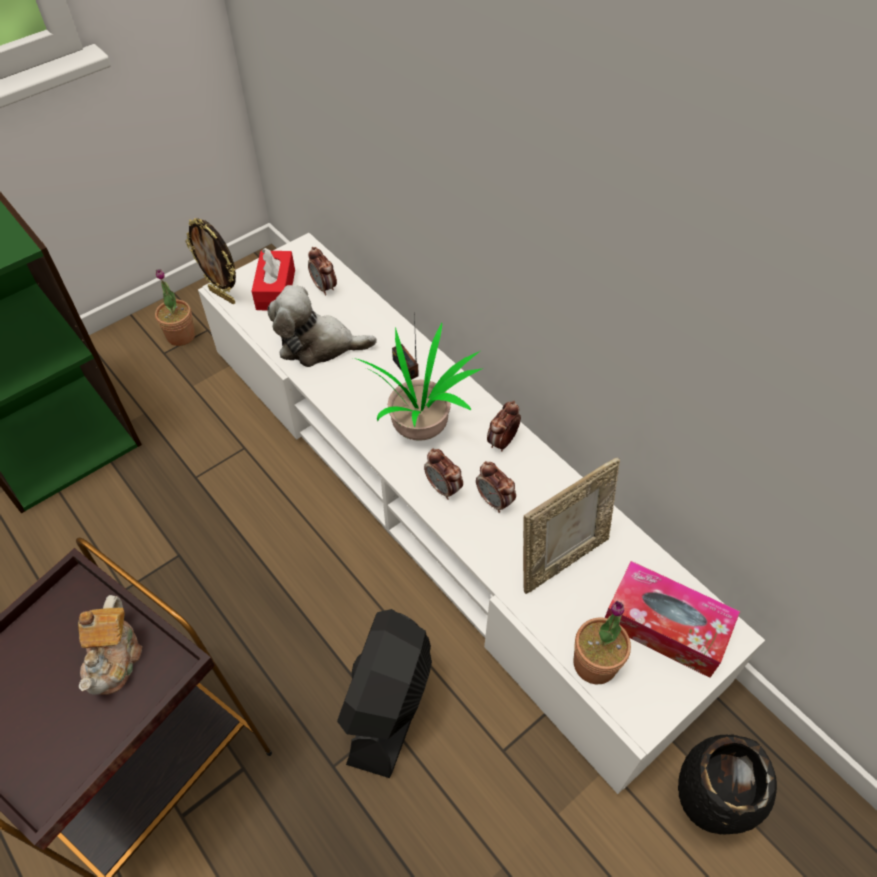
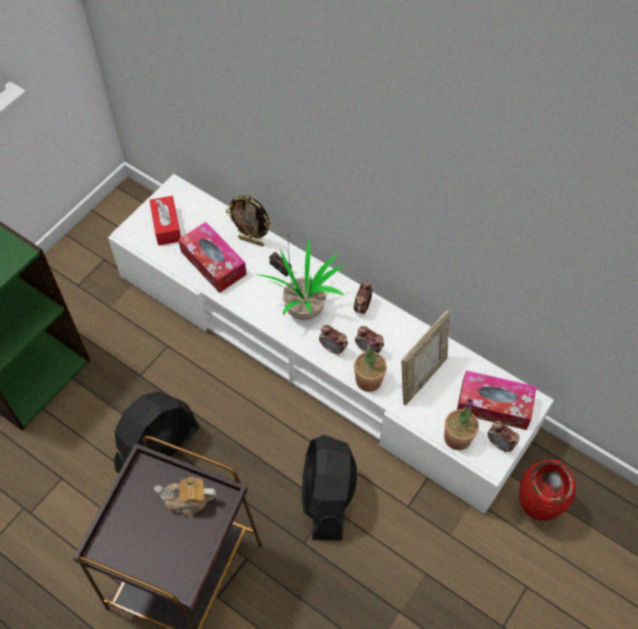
camera: 15 degrees left, 5 degrees up
teapot [78,595,142,695] -> teapot turned 105 degrees clockwise [154,477,216,516]
potted plant [155,269,195,346] -> potted plant moved to [354,338,387,392]
picture frame [185,218,236,304] -> picture frame moved to [226,195,272,247]
plush toy [268,285,377,367] -> tissue box [178,222,247,293]
alarm clock [308,247,337,295] -> alarm clock moved to [487,421,519,453]
black vase [678,734,777,835] -> red vase [519,459,576,520]
none -> black fan [114,391,200,473]

